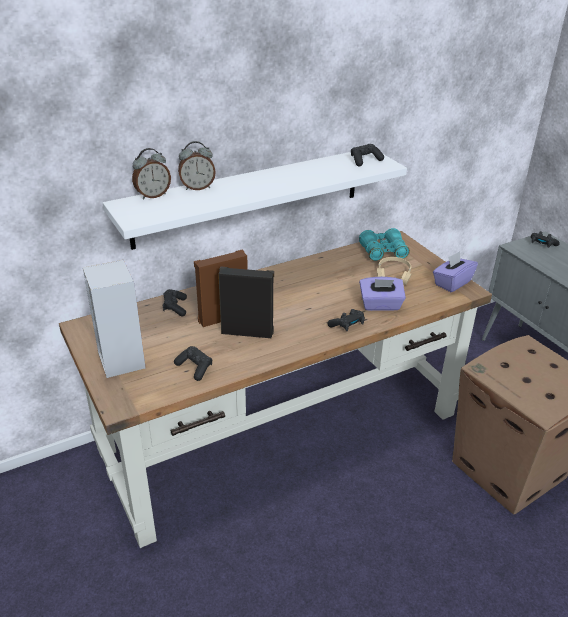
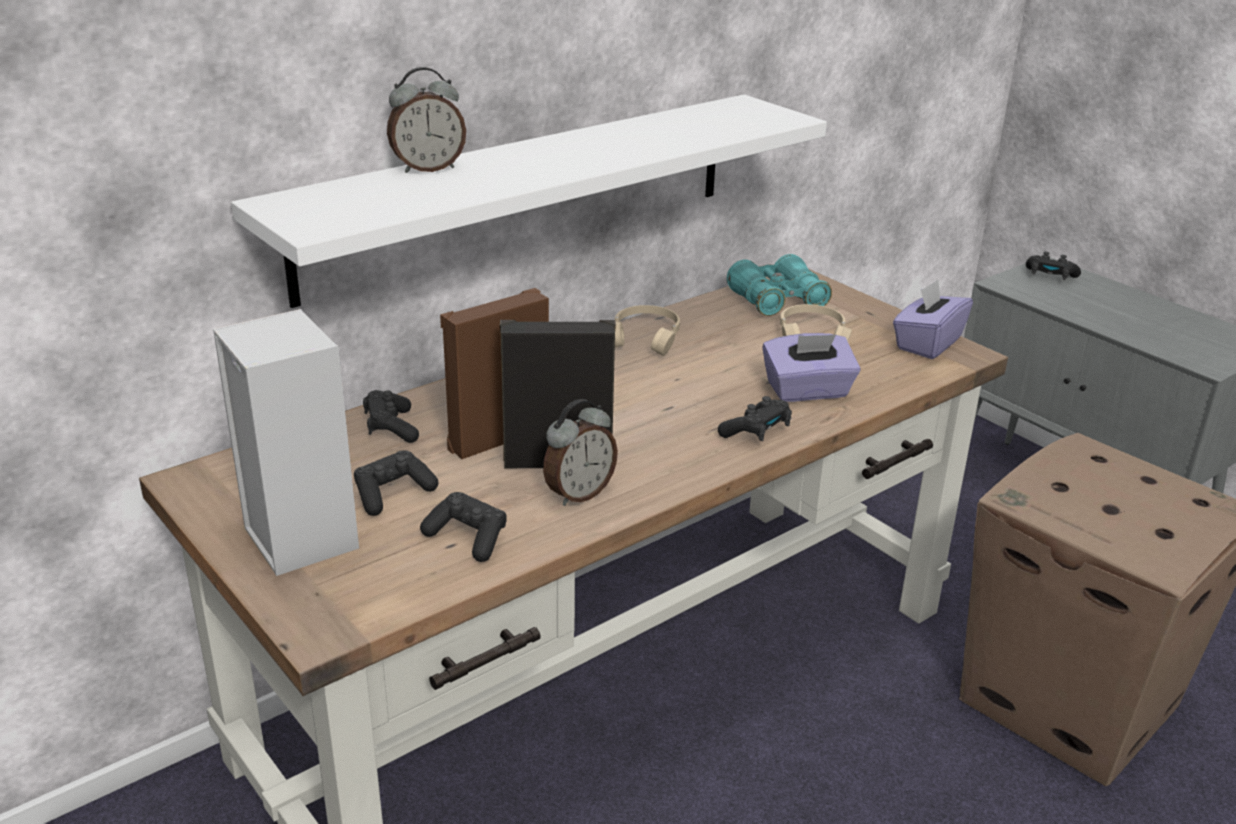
camera: 10 degrees left, 5 degrees down
alarm clock [132,148,171,200] -> alarm clock moved to [543,399,618,506]
black game controller [351,144,384,166] -> black game controller moved to [354,450,439,516]
none -> beige headphones [615,305,680,356]

